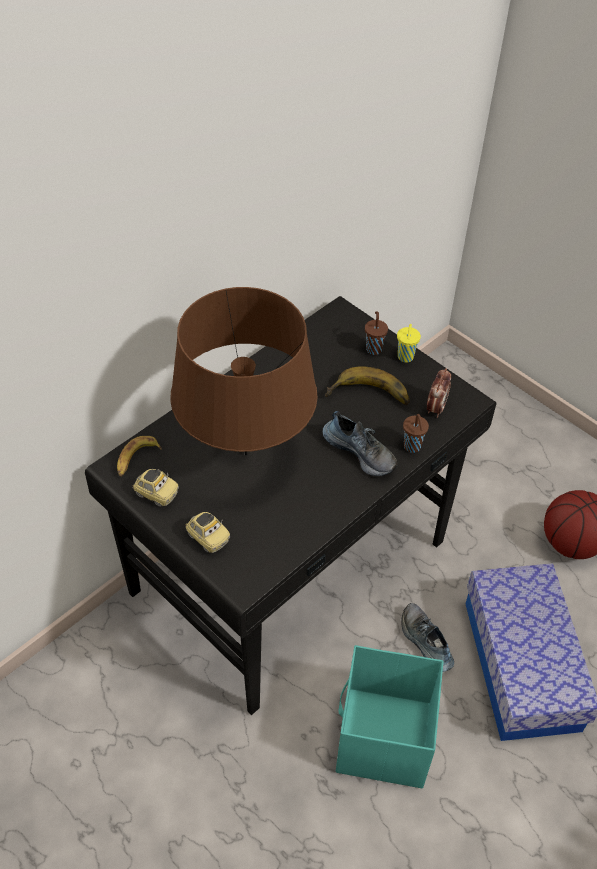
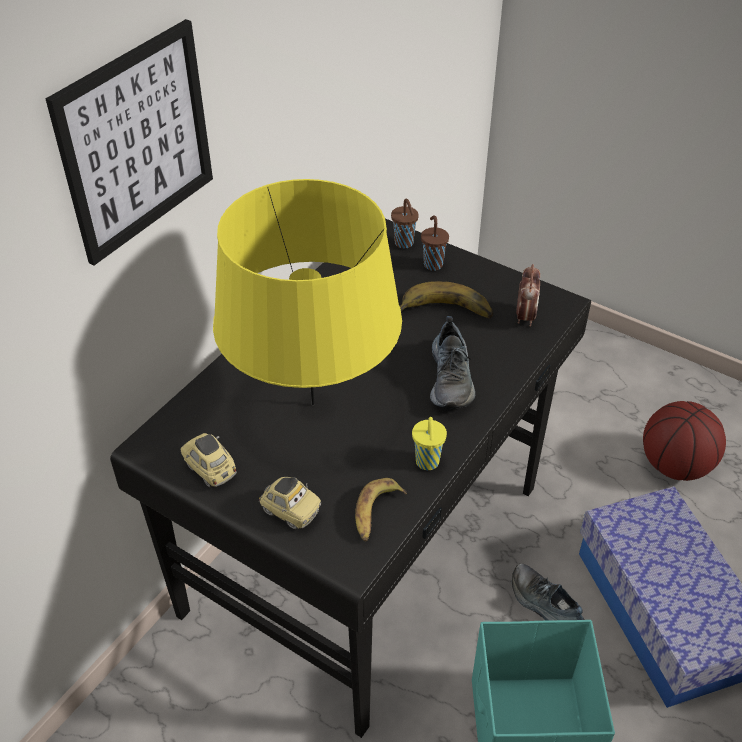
camera: 10 degrees left, 5 degrees down
banana [117,436,162,477] -> banana moved to [355,478,407,542]
toy car [132,469,179,507] -> toy car turned 150 degrees counterclockwise [181,433,237,488]
brown table lamp [170,287,318,456] -> yellow table lamp [213,179,402,405]
shoe [323,411,398,476] -> shoe turned 60 degrees clockwise [430,316,475,409]
yellow cup [397,324,421,362] -> yellow cup moved to [412,417,447,470]
brown cup [403,414,429,453] -> brown cup moved to [391,199,419,249]
none -> picture [46,19,213,266]

